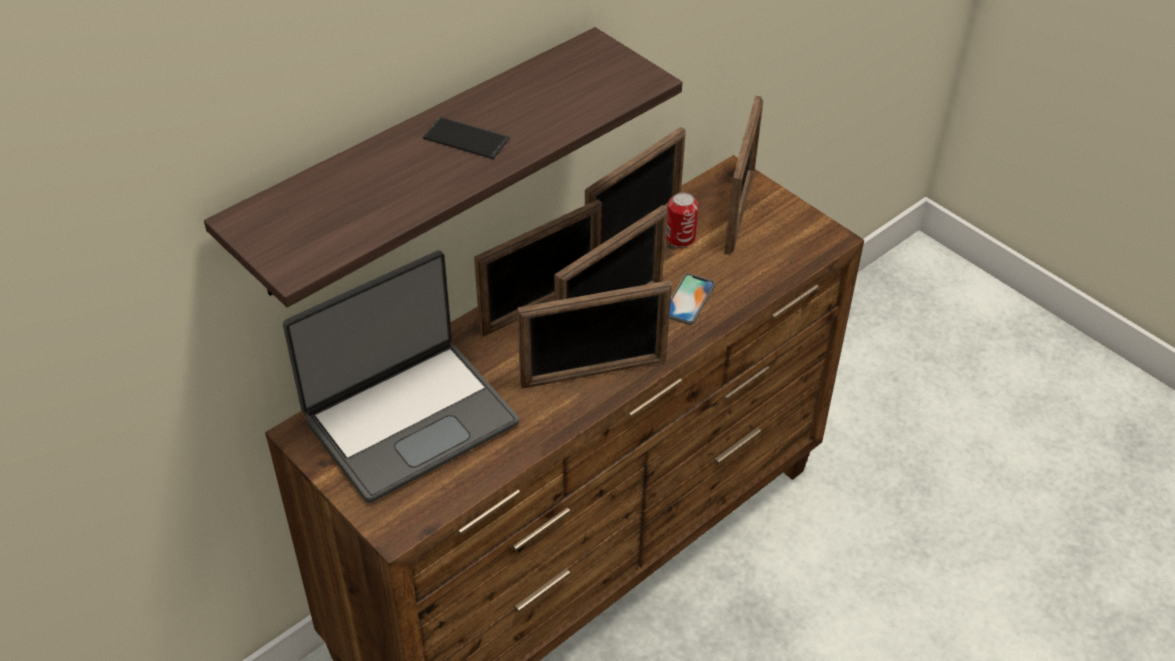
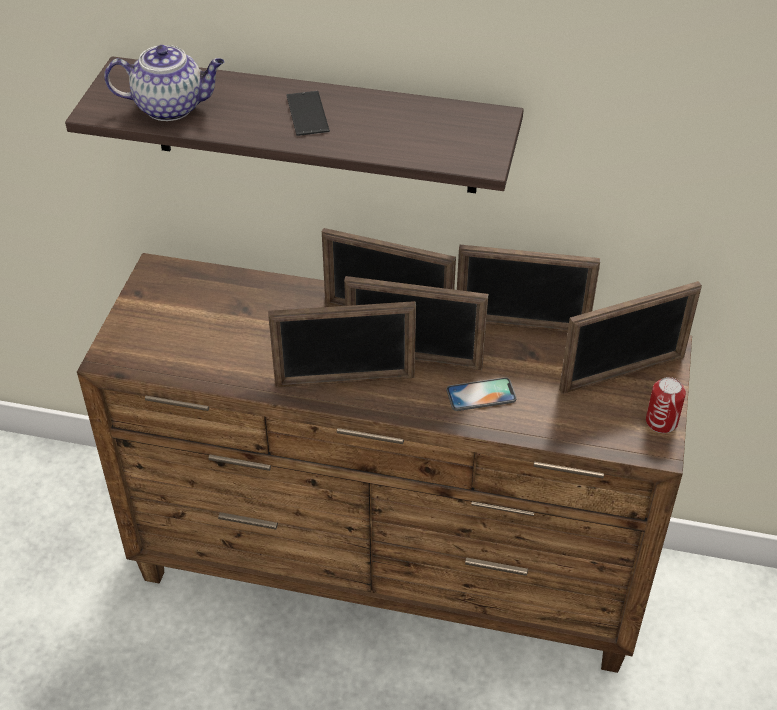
camera: 55 degrees right, 0 degrees up
laptop [283,250,519,503] -> none
picture frame [517,280,672,389] -> picture frame turned 45 degrees counterclockwise [268,301,416,387]
can [666,192,699,247] -> can moved to [646,377,686,433]
none -> teapot [104,45,224,121]

